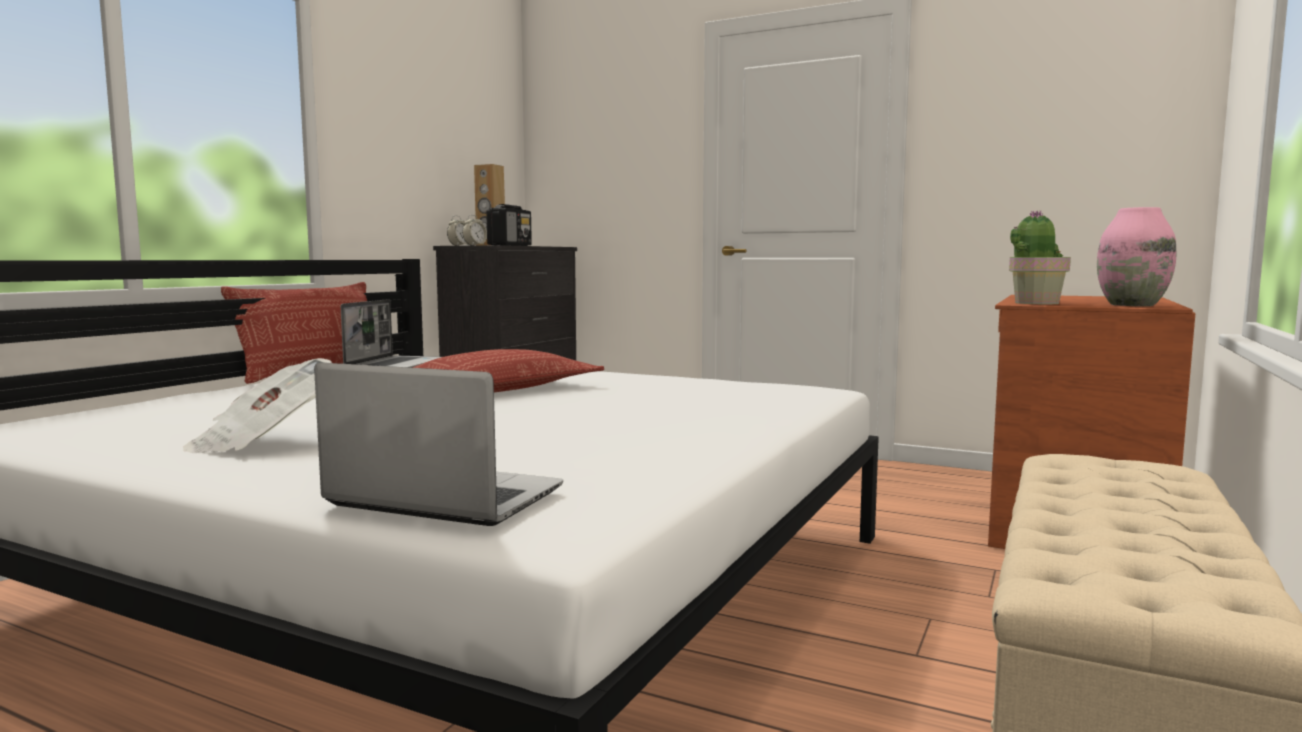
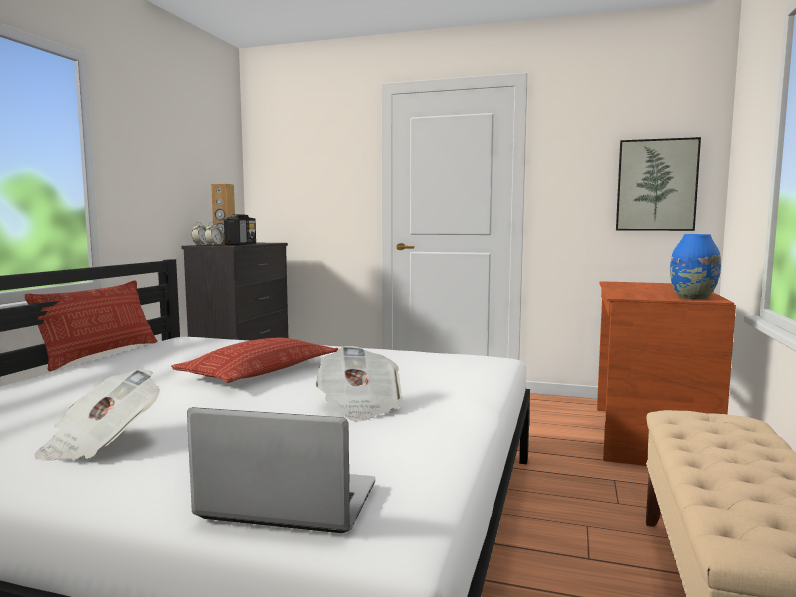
camera: 10 degrees left, 0 degrees up
laptop [341,299,441,368] -> none
potted plant [1009,211,1071,304] -> none
pink vase [1097,207,1176,306] -> blue vase [670,234,721,299]
none -> newspaper [315,346,402,422]
none -> picture [616,137,701,231]

